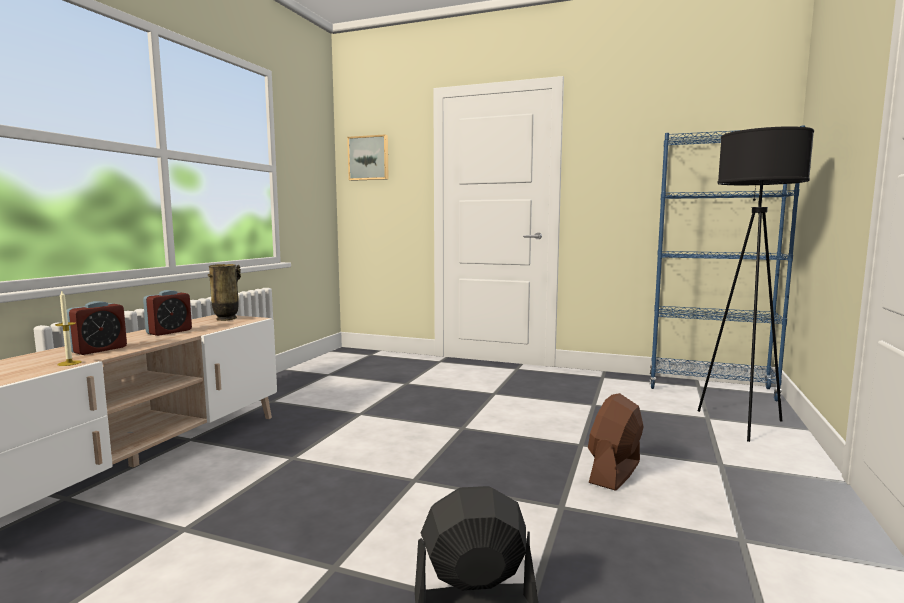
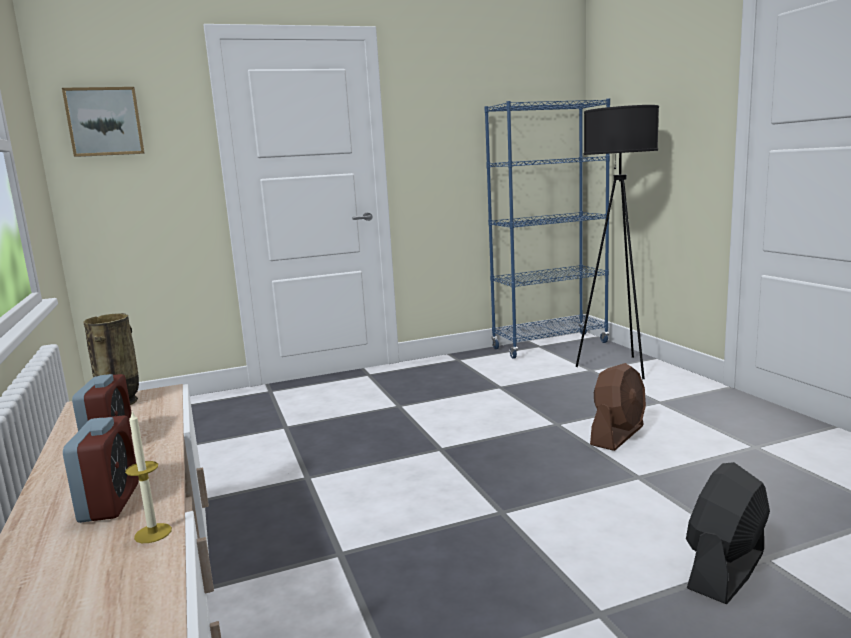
camera: 40 degrees left, 5 degrees up
brown fan [588,393,644,491] -> brown fan turned 135 degrees counterclockwise [590,363,646,451]

